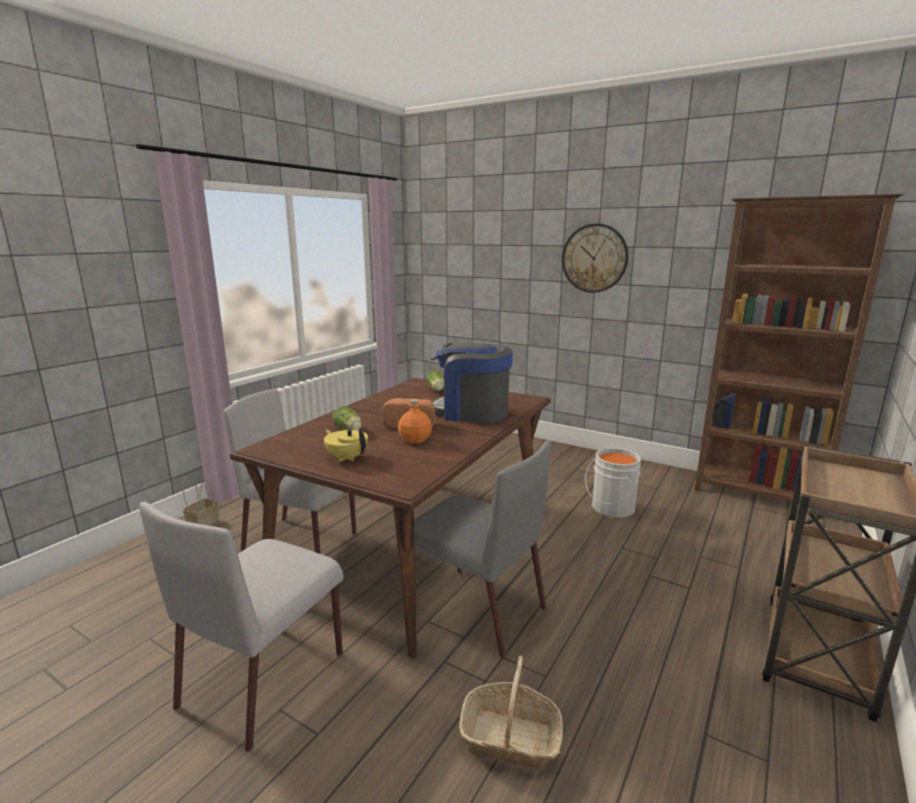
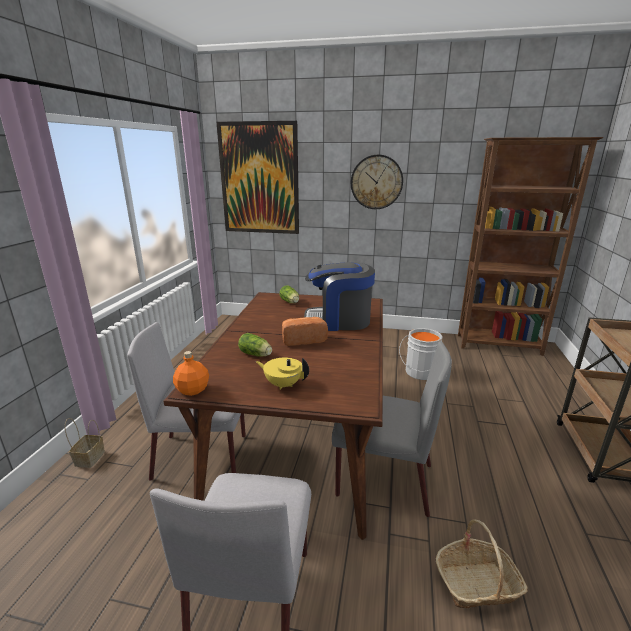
camera: 20 degrees left, 5 degrees up
orange bottle [398,400,432,444] -> orange bottle moved to [173,351,209,396]
none -> picture [217,121,299,234]

